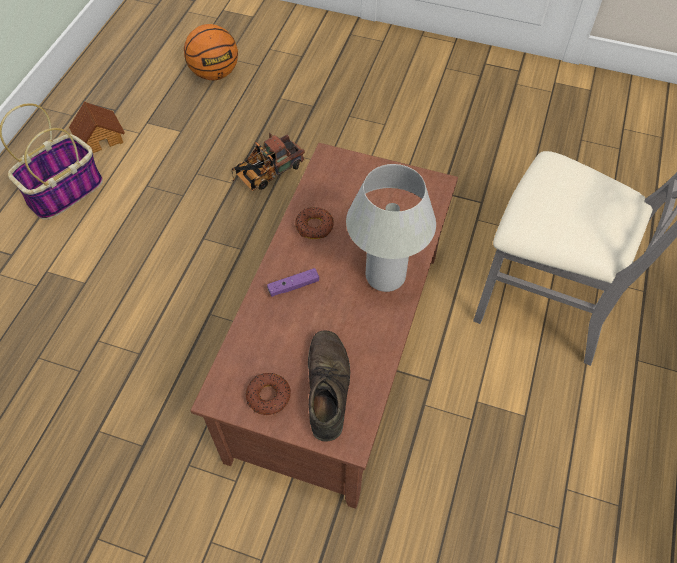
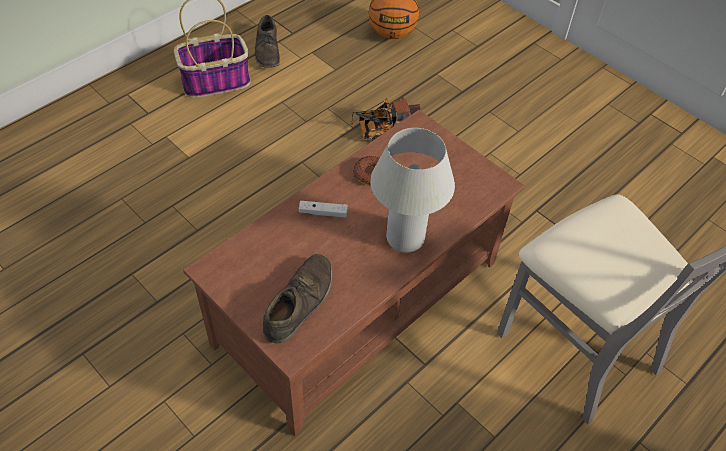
camera: 25 degrees right, 5 degrees down
toy house [69,101,125,153] -> brown shoe [255,15,280,68]
donut [246,373,291,415] -> none
purple game controller [267,268,319,297] -> white game controller [299,201,348,217]

